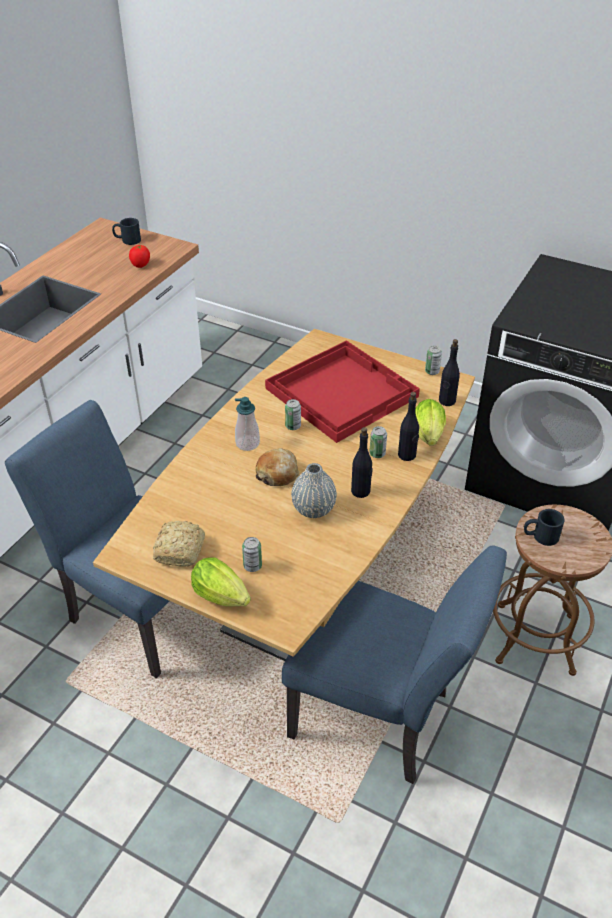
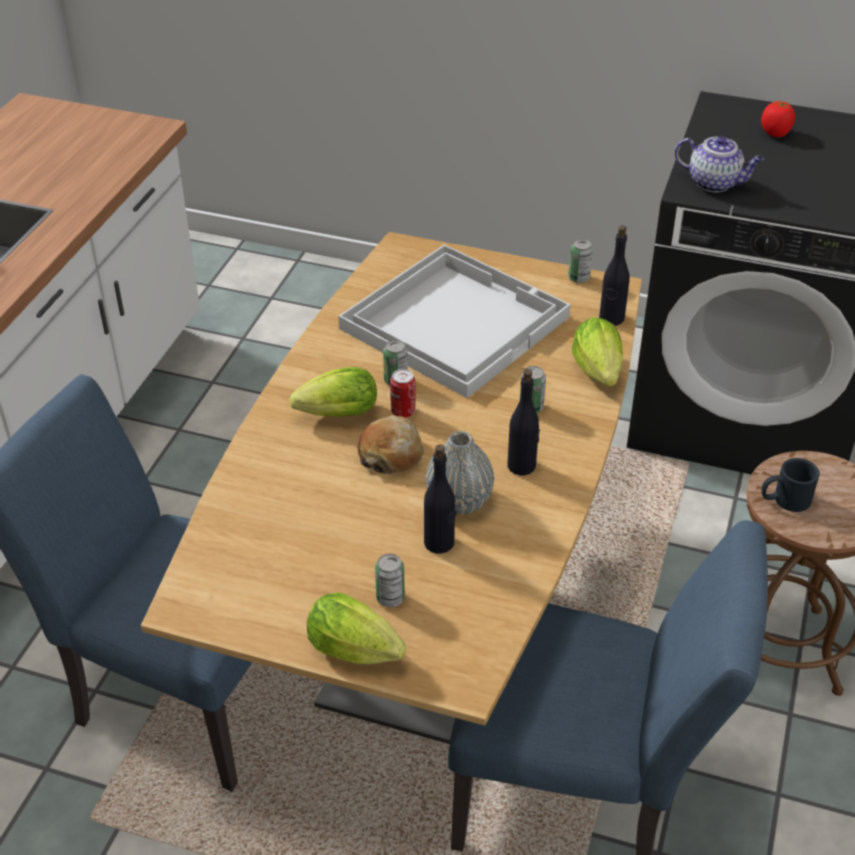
camera: 10 degrees left, 0 degrees up
black mug [112,218,141,245] -> none
tomato [129,245,150,268] -> tomato moved to [761,101,795,137]
bread [153,521,205,567] -> none
soap dispenser [235,397,260,451] -> lettuce [289,367,377,417]
red tray [265,340,420,443] -> white tray [338,244,570,398]
black bottle [398,392,419,461] -> black bottle moved to [424,444,456,554]
none -> can [390,369,416,418]
none -> teapot [675,136,764,192]

